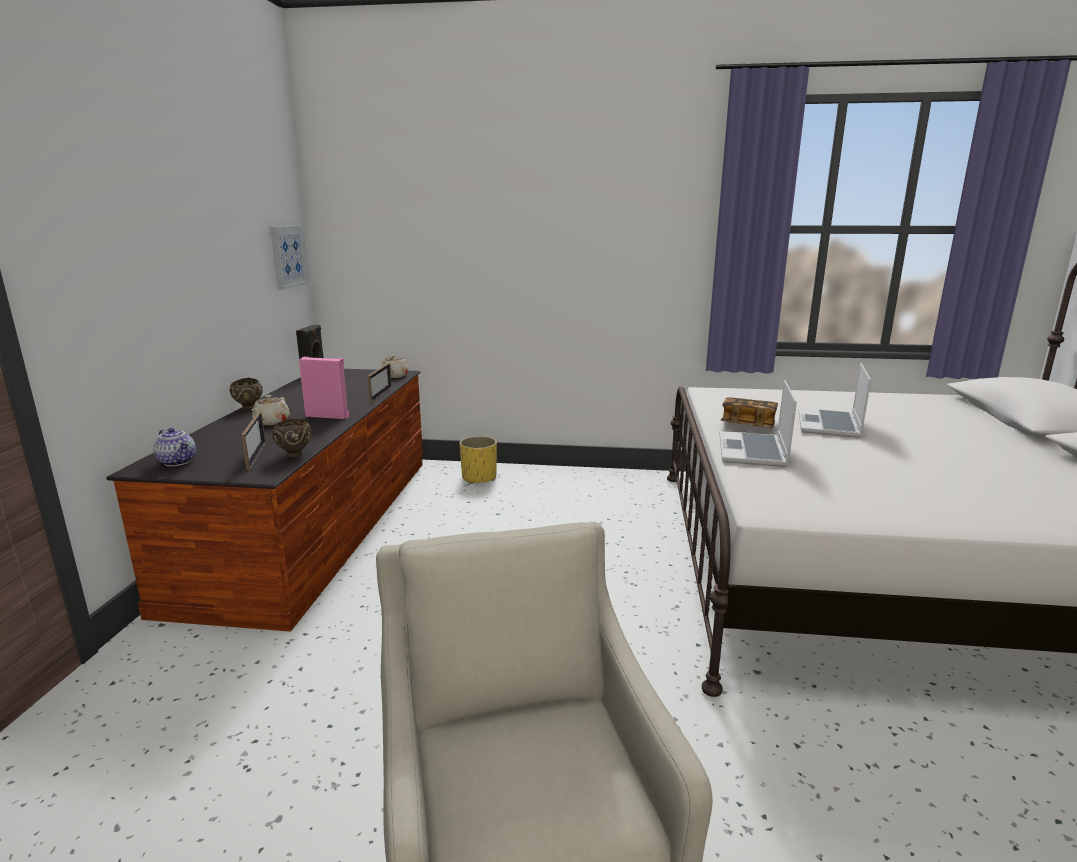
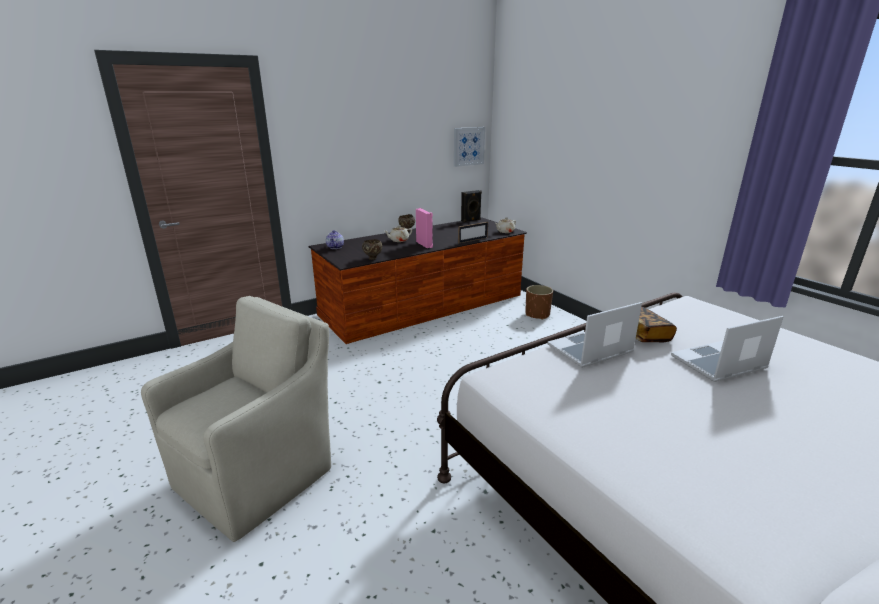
camera: 50 degrees right, 5 degrees up
picture frame [241,412,266,470] -> none
yellow planter [460,436,497,484] -> brown planter [525,285,553,320]

